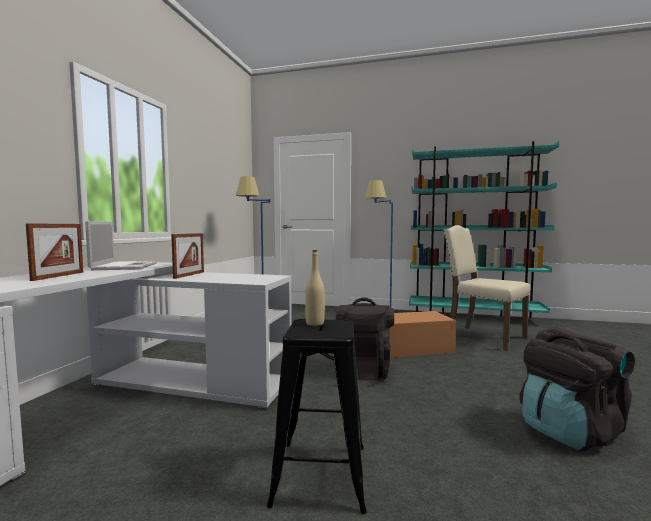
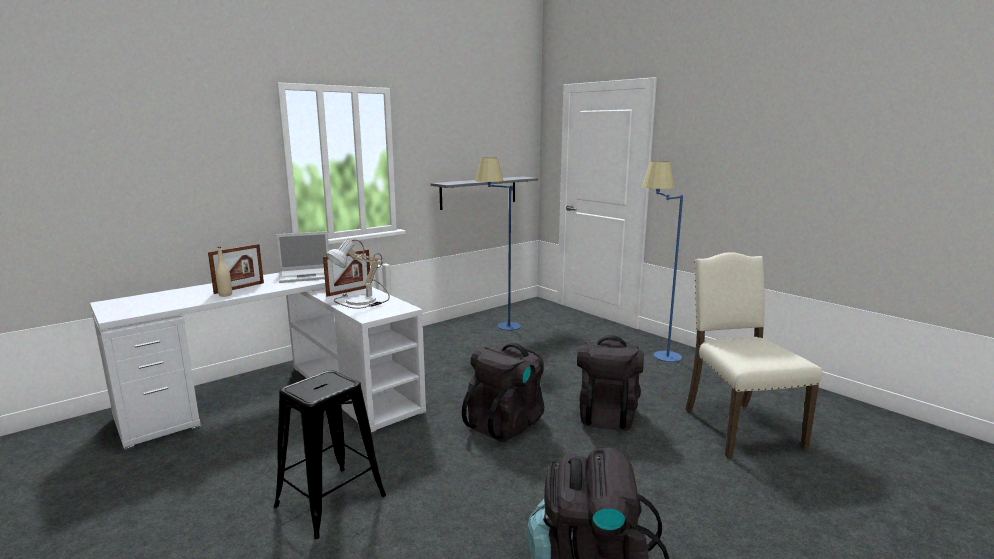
camera: 35 degrees right, 10 degrees up
laptop [85,221,157,270] -> laptop turned 45 degrees clockwise [276,231,329,283]
beige bottle [305,250,325,326] -> beige bottle moved to [216,247,232,297]
cardboard box [389,311,456,358] -> black backpack [577,335,644,431]
turquoise bookcase [409,141,559,318] -> none
none -> table lamp [326,239,390,309]
none -> grey shelf [431,176,538,210]

